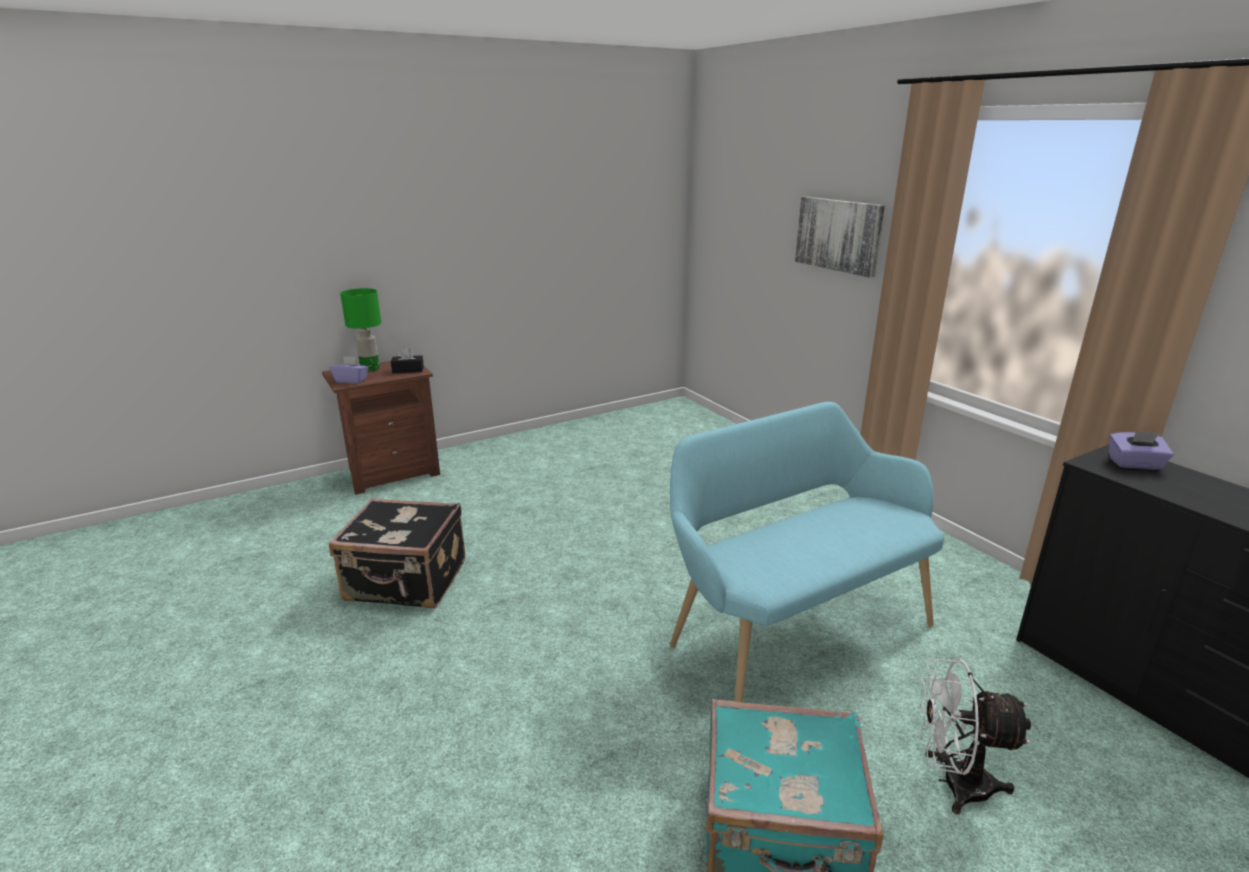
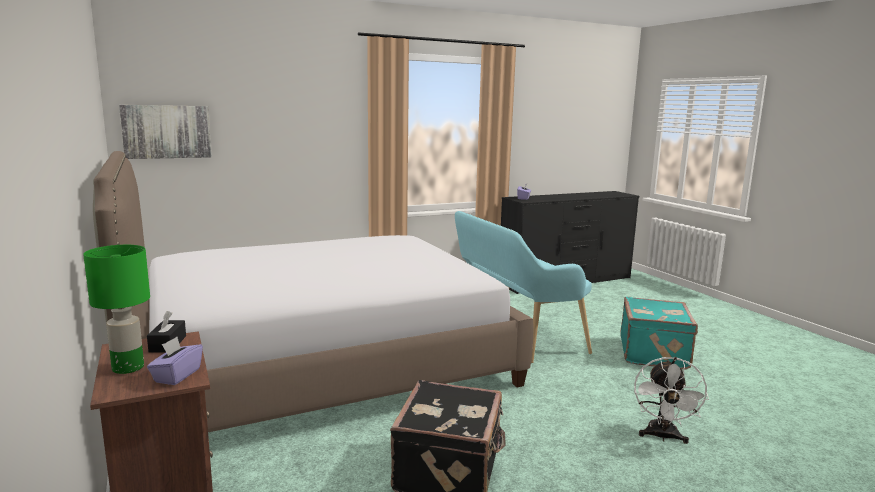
camera: 85 degrees left, 10 degrees down
picture [795,197,885,278] -> picture moved to [119,105,212,159]
white fan [918,658,1031,814] -> white fan moved to [634,357,709,444]
none -> bed [93,151,534,432]

